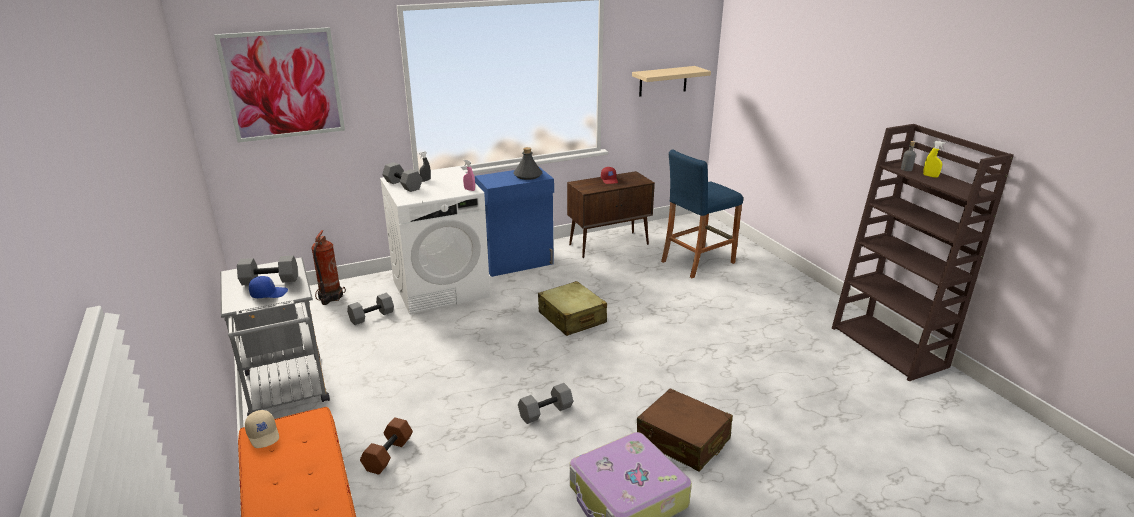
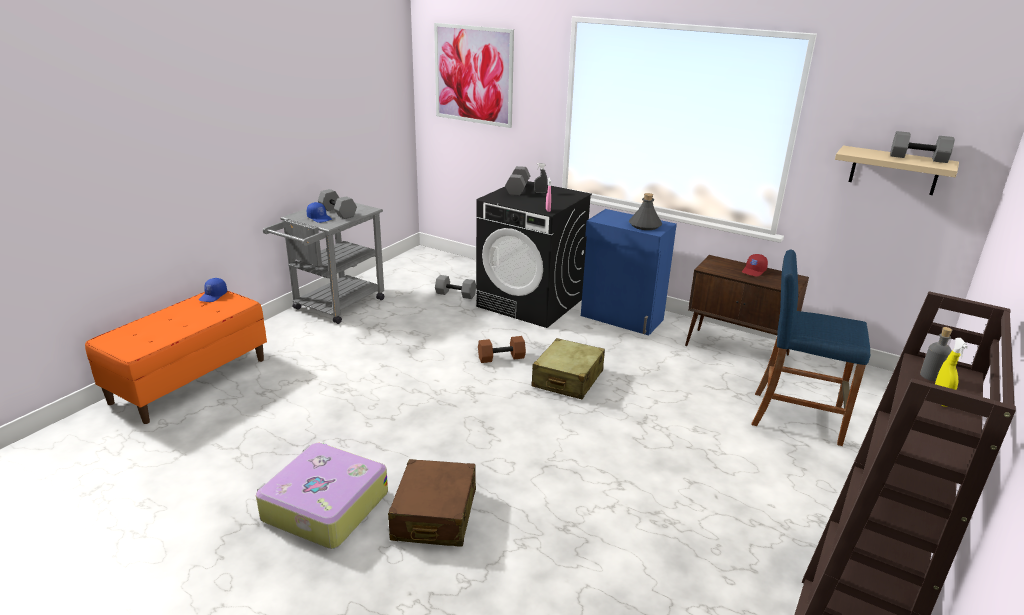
camera: 55 degrees right, 0 degrees up
beige cap [245,410,279,448] -> blue cap [199,278,227,302]
fire extinguisher [311,230,346,305] -> none
brown dumbbell [360,417,413,475] -> brown dumbbell moved to [478,336,526,363]
white washing machine [380,167,490,314] -> black washing machine [476,181,592,328]
grey dumbbell [518,383,573,424] -> grey dumbbell moved to [890,131,955,163]

